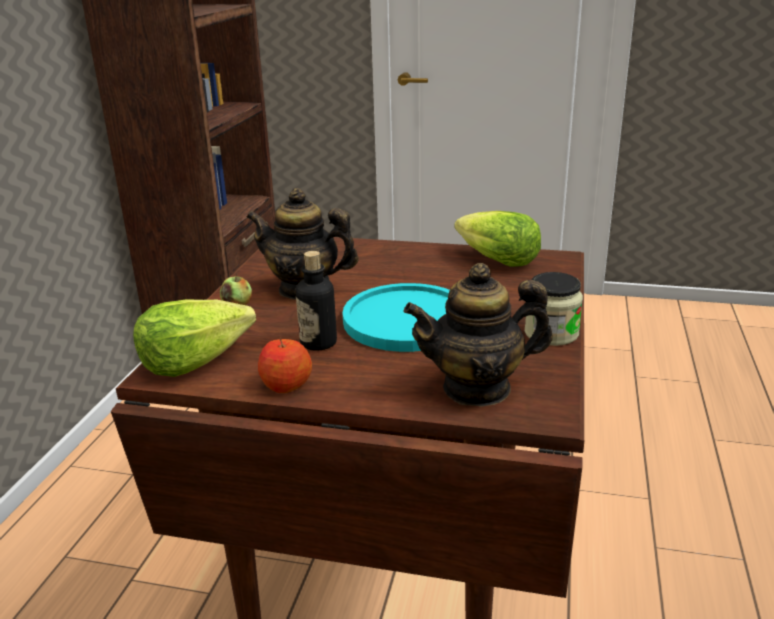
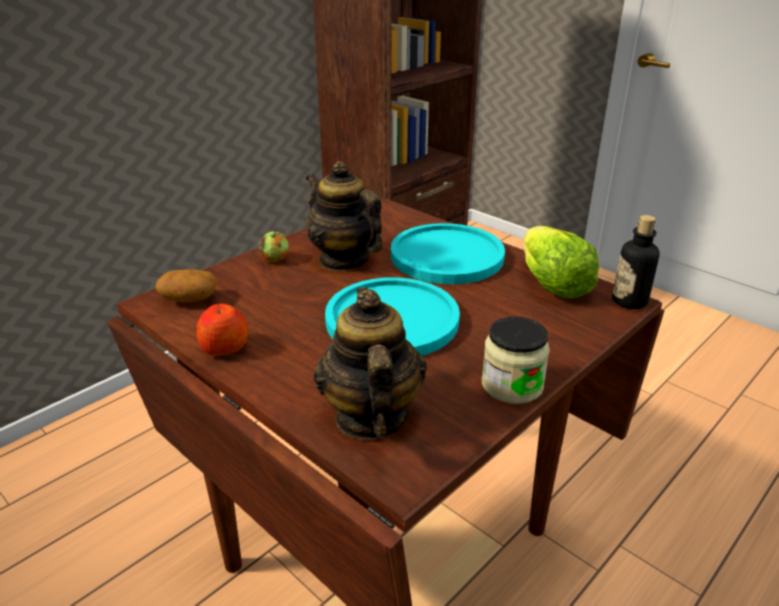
camera: 30 degrees right, 5 degrees up
lettuce [133,299,256,377] -> potato [155,269,217,303]
bottle [296,251,337,351] -> bottle moved to [612,215,660,309]
teapot [404,263,553,407] -> teapot turned 60 degrees clockwise [313,287,427,440]
none -> turquoise plate [391,223,505,284]

